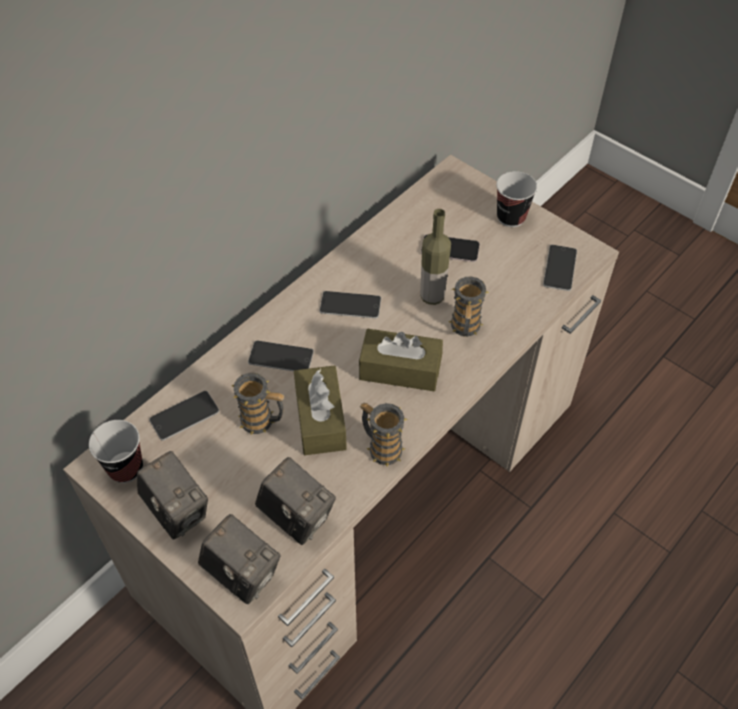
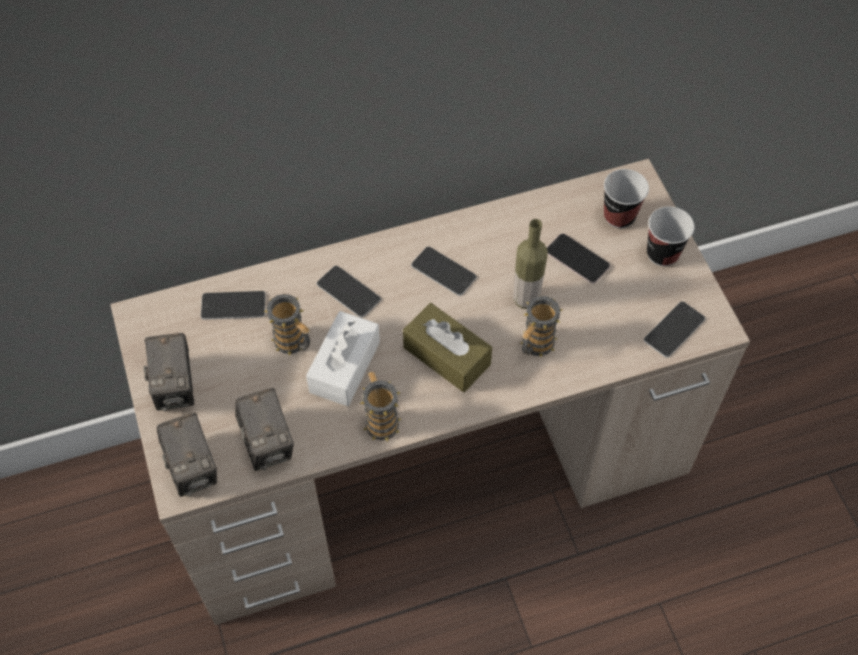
camera: 30 degrees right, 5 degrees up
cup [89,420,143,483] -> cup moved to [604,169,649,228]
brown tissue box [294,365,347,455] -> white tissue box [306,311,380,406]

